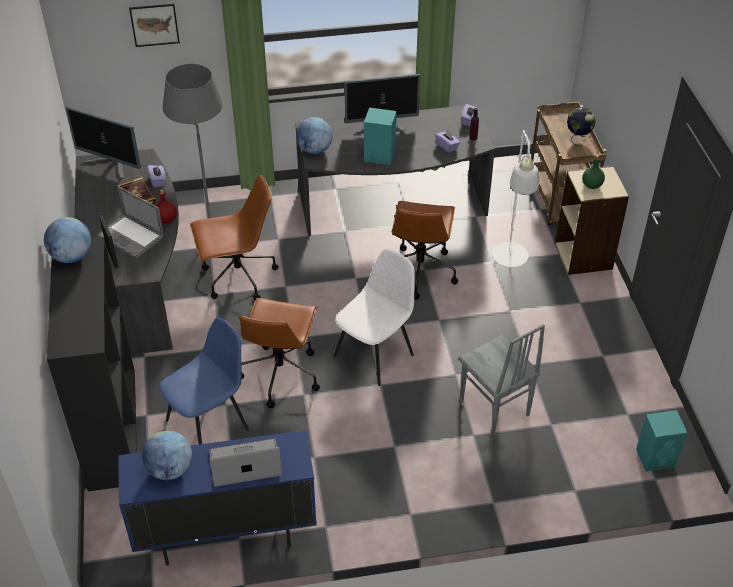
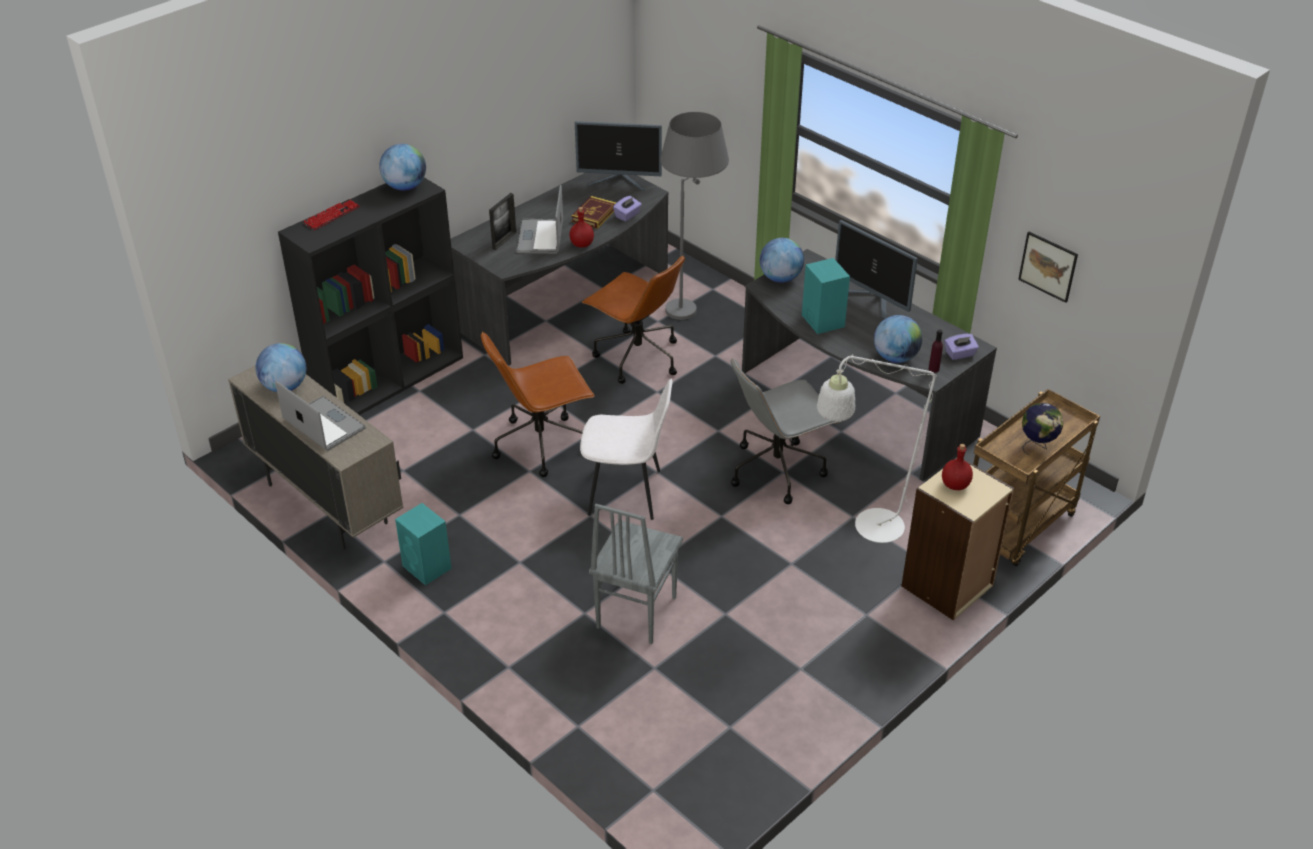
camera: 55 degrees right, 5 degrees down
monitor [65,106,141,179] -> monitor turned 75 degrees counterclockwise [575,121,662,191]
blue cabinet [118,430,317,566] -> beige cabinet [228,365,403,550]
picture [129,4,180,47] -> picture moved to [1018,232,1078,303]
blue chair [159,317,249,444] -> none
brown office chair [392,201,458,300] -> grey office chair [730,358,842,504]
purple tissue box [435,129,460,153] -> globe [874,315,922,363]
green bottle [582,155,605,189] -> red bottle [942,444,973,490]
turquoise speaker [636,410,687,472] -> turquoise speaker moved to [395,503,452,586]
none -> keyboard [303,199,360,230]

